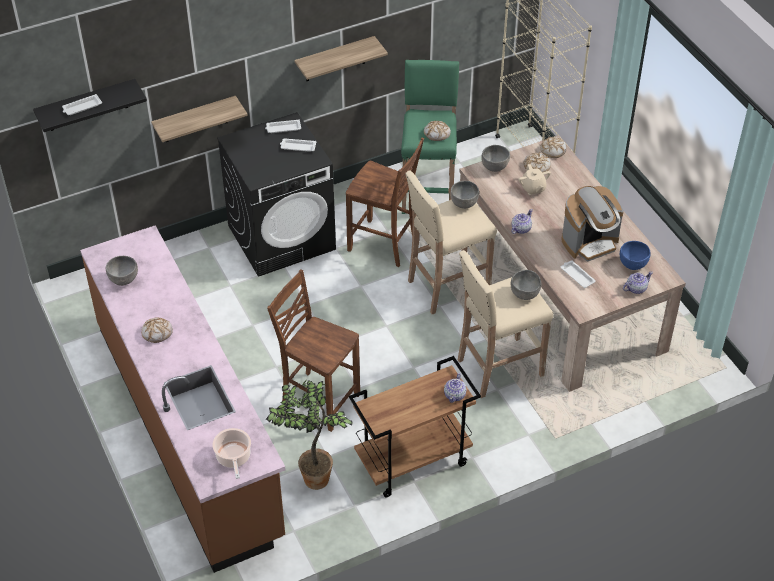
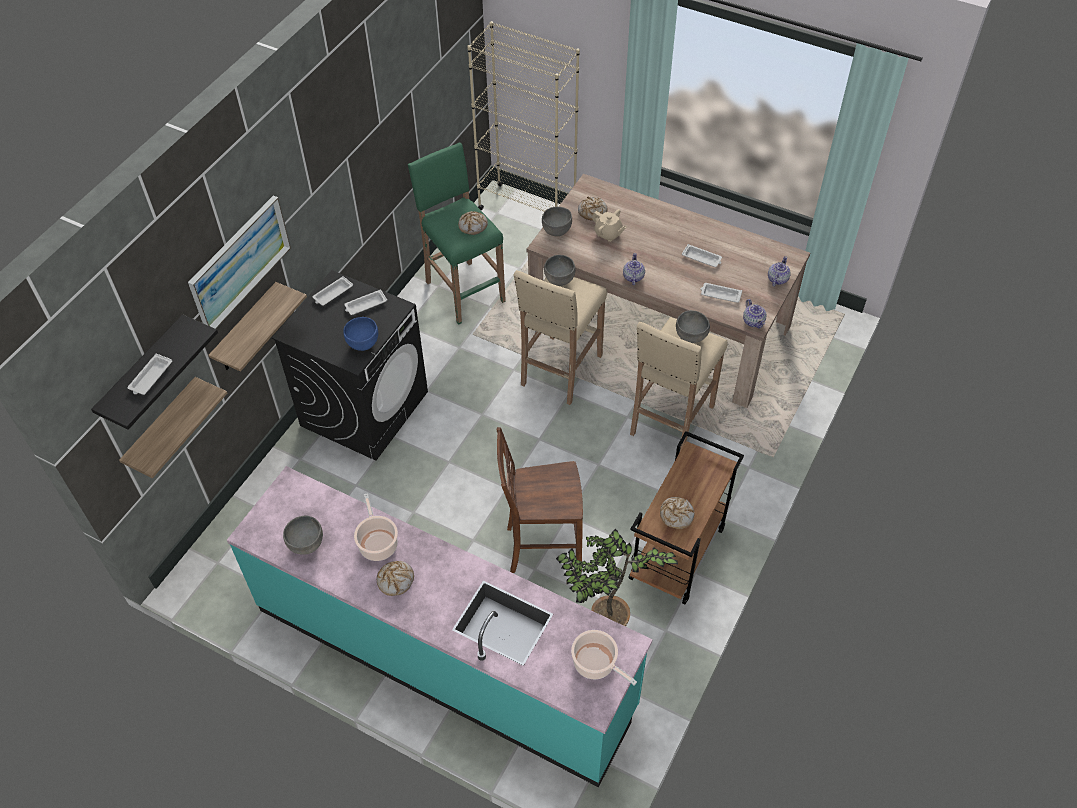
camera: 35 degrees left, 5 degrees up
brown counter [80,225,285,573] -> turquoise counter [227,466,653,788]
shelf [294,36,388,81] -> shelf moved to [119,377,227,478]
brown chair [346,138,424,267] -> none
teapot [444,373,466,403] -> teapot moved to [743,299,767,328]
bread [540,137,567,158] -> bread moved to [660,497,695,529]
coffee machine [562,186,624,262] -> white tray [682,244,722,267]
blue bowl [620,241,651,270] -> blue bowl moved to [343,317,378,351]
none -> picture [188,196,291,329]
none -> cooking pot [354,493,398,561]

